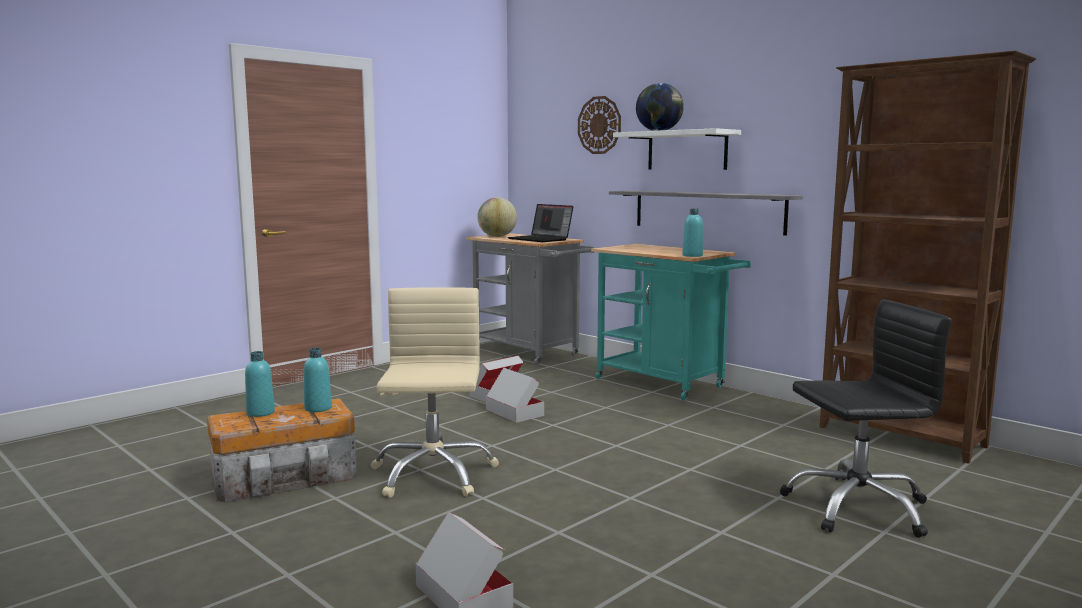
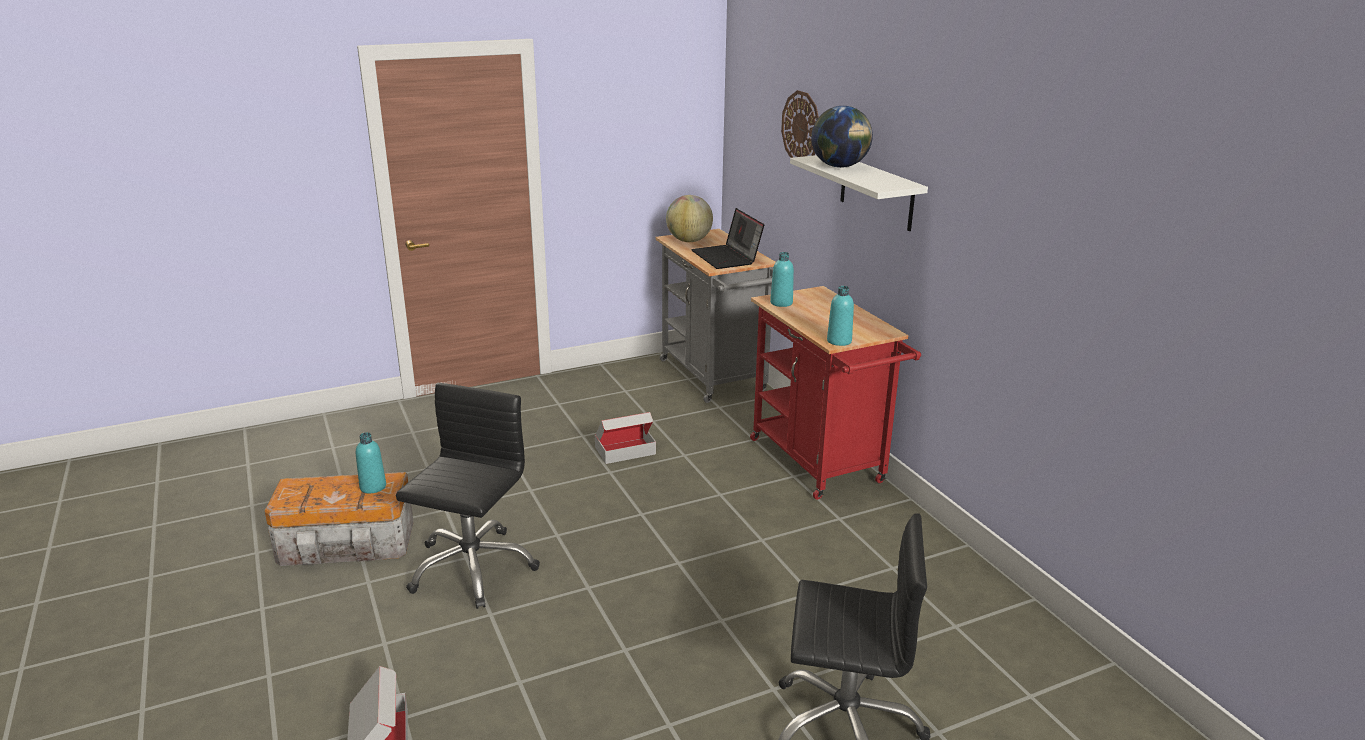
camera: 20 degrees right, 15 degrees up
turquoise bottle [245,351,275,417] -> turquoise bottle moved to [770,252,794,307]
beige office chair [371,287,499,498] -> black office chair [396,383,540,609]
cardboard box [486,368,544,423] -> none
turquoise cart [591,244,751,401] -> red cart [750,286,921,500]
grey shelf [609,191,803,236] -> none
brown bookcase [820,51,1036,464] -> none

